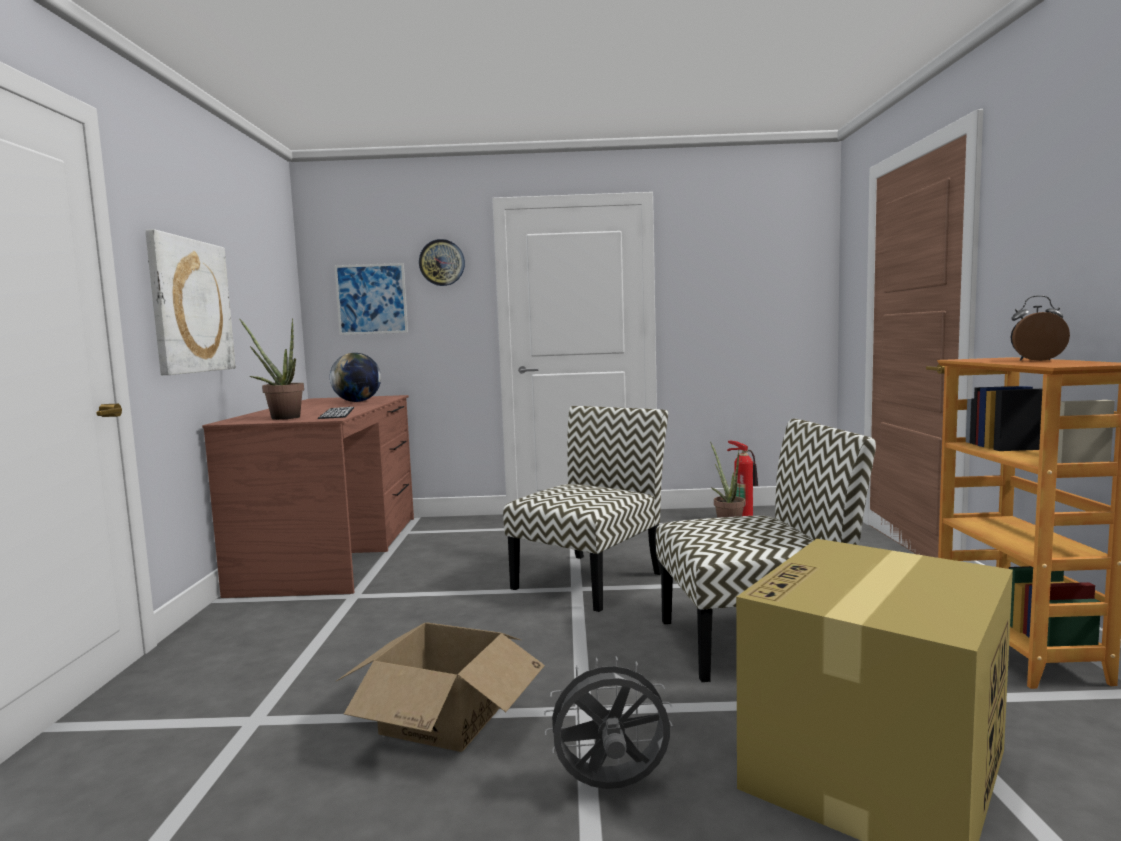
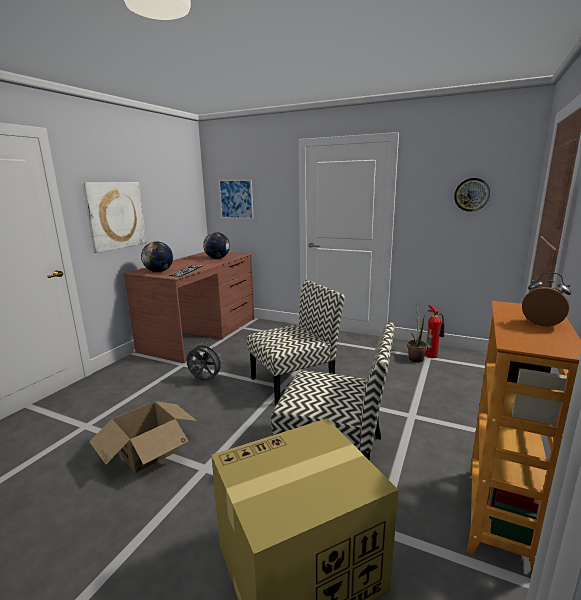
camera: 25 degrees right, 10 degrees up
potted plant [240,319,304,420] -> globe [141,242,173,272]
wall clock [419,239,465,286] -> wall clock moved to [454,178,490,212]
grey fan [544,656,672,789] -> grey fan moved to [186,343,224,381]

